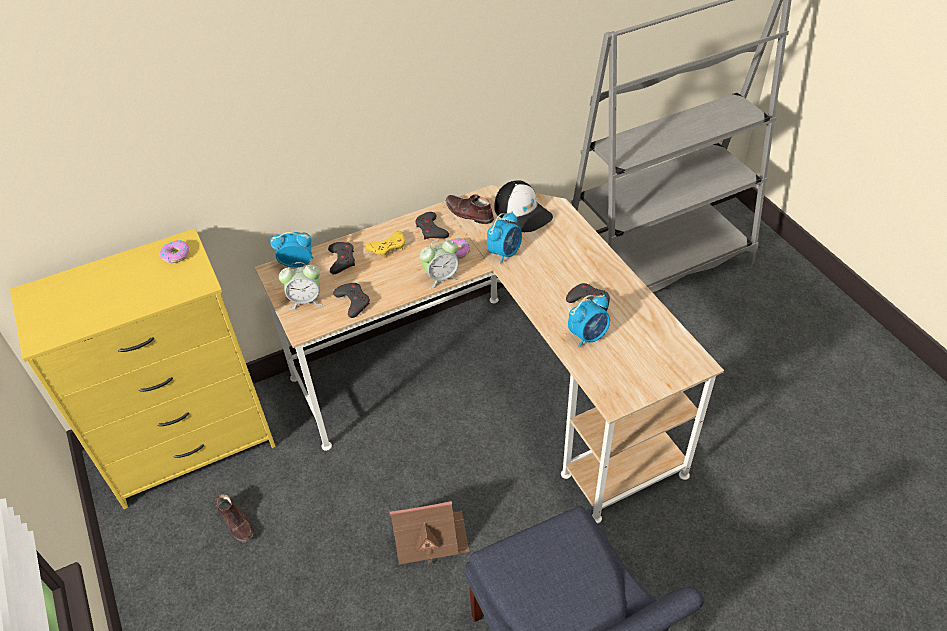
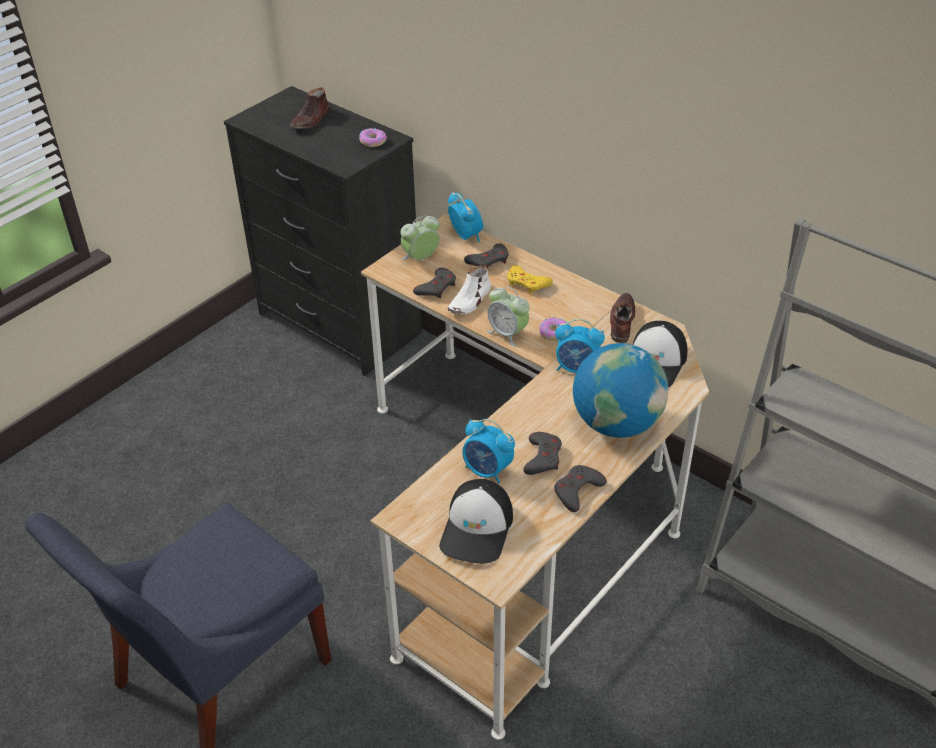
camera: 65 degrees right, 5 degrees down
yellow dresser [10,228,276,509] -> black dresser [224,86,422,376]
brown shoe [216,494,254,542] -> brown shoe moved to [290,87,330,129]
alarm clock [279,262,323,310] -> alarm clock turned 90 degrees clockwise [401,215,440,260]
toy house [389,501,469,565] -> none
grey game controller [415,212,449,239] -> grey game controller moved to [554,465,607,512]
none -> cap [439,479,513,564]
none -> white shoe [447,265,491,314]
none -> globe [573,343,668,438]

